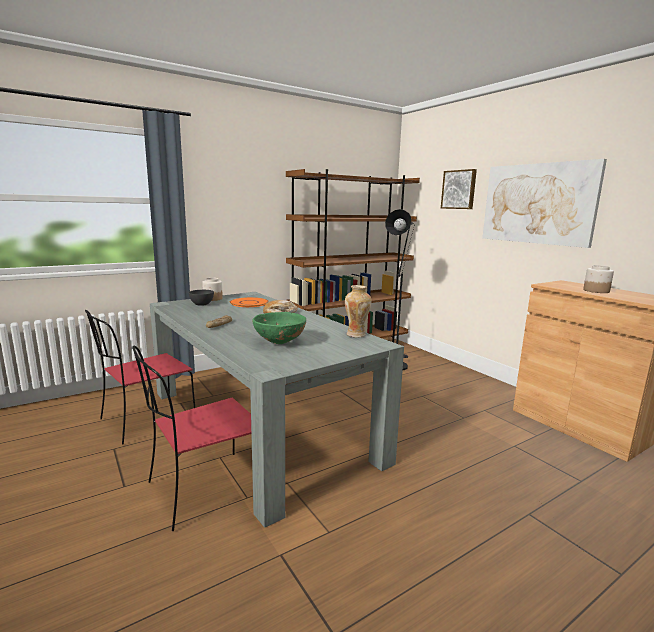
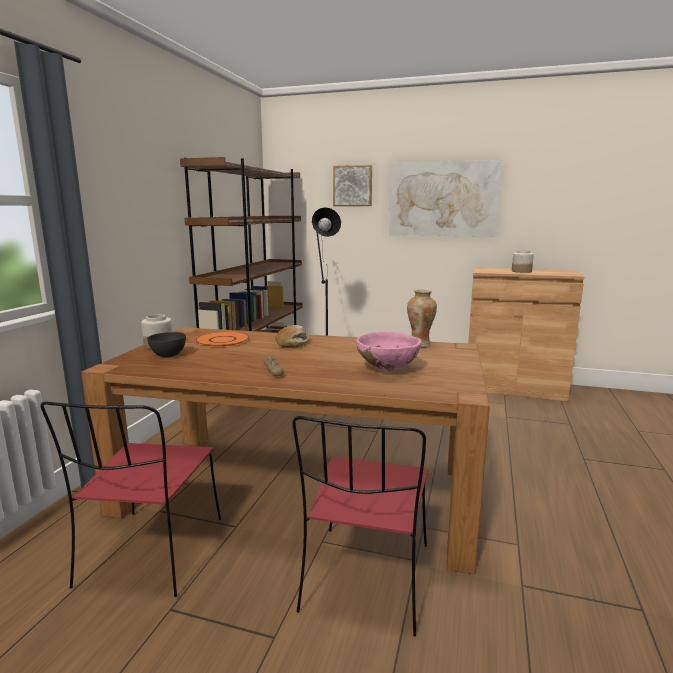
camera: 40 degrees left, 0 degrees up
grey dining table [150,292,404,528] -> brown dining table [81,327,490,575]
green bowl [252,312,306,344] -> pink bowl [356,332,422,371]

